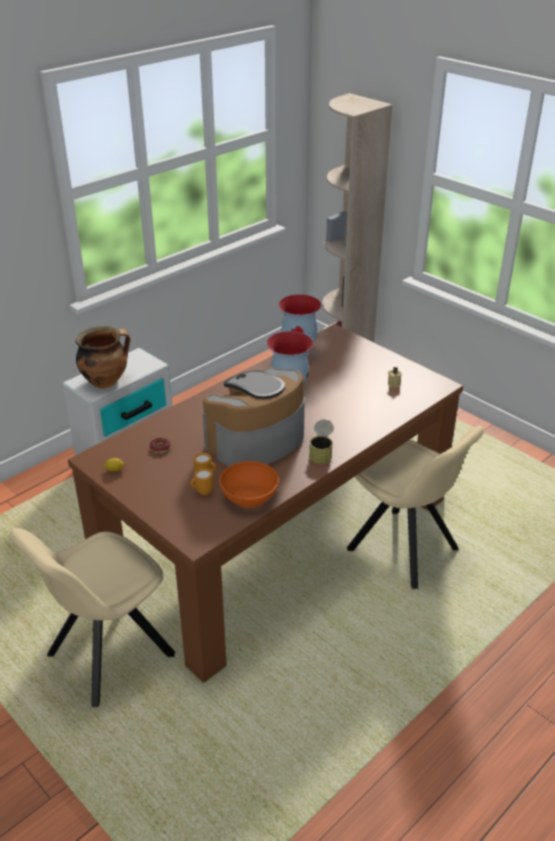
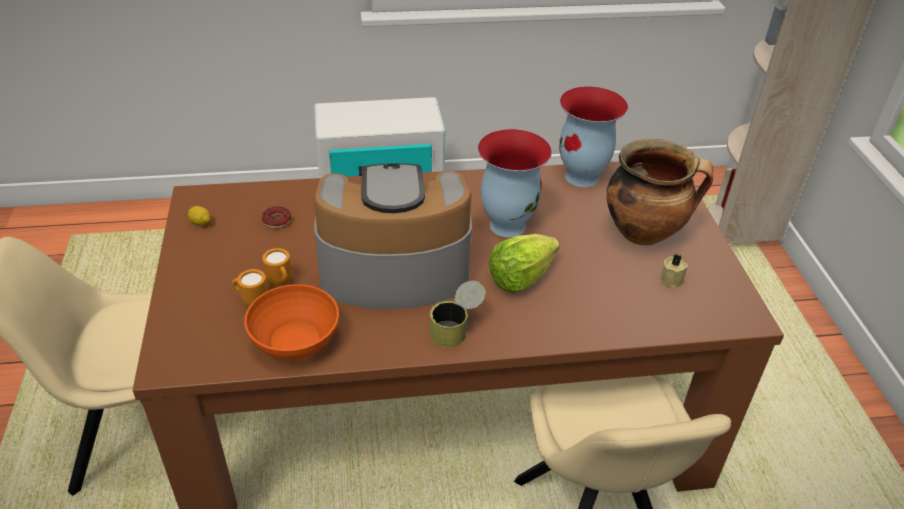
camera: 35 degrees right, 5 degrees up
cooking pot [76,326,130,388] -> cooking pot moved to [607,139,713,246]
none -> lettuce [489,234,560,293]

